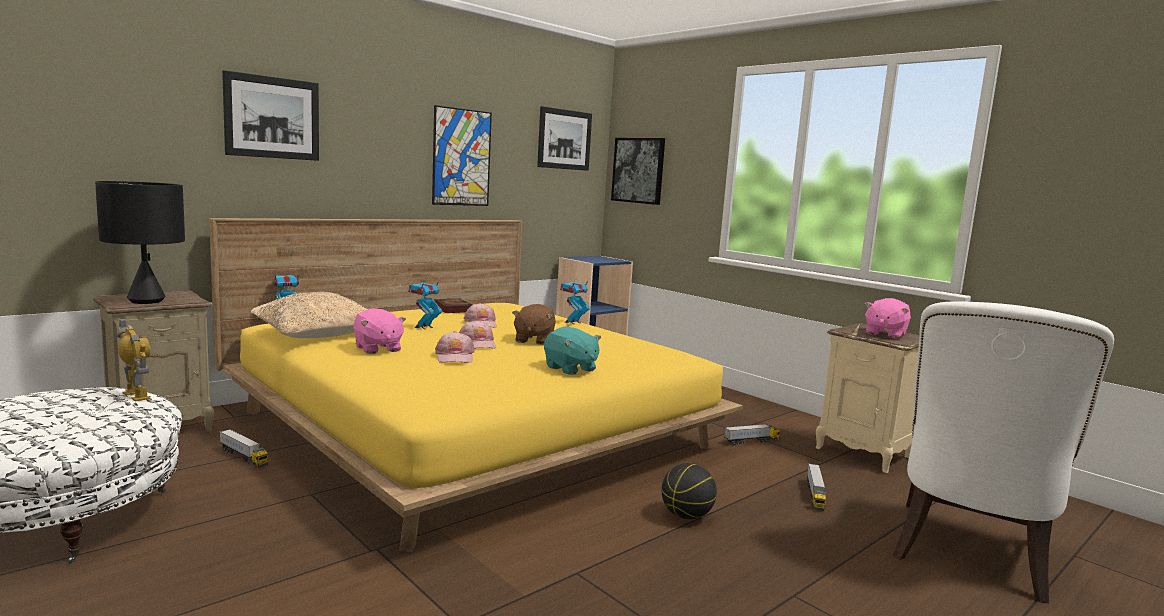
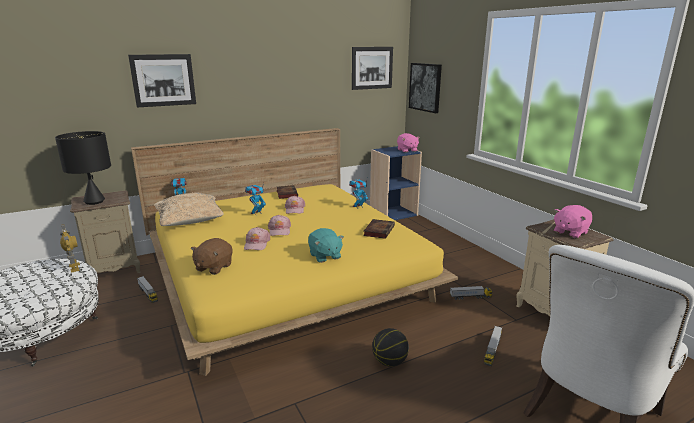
camera: 15 degrees right, 10 degrees up
pink plush toy [353,308,406,354] -> pink plush toy moved to [397,133,420,153]
picture [432,105,492,206] -> none
brown plush toy [512,304,556,345] -> brown plush toy moved to [191,238,233,275]
none -> book [363,219,395,239]

